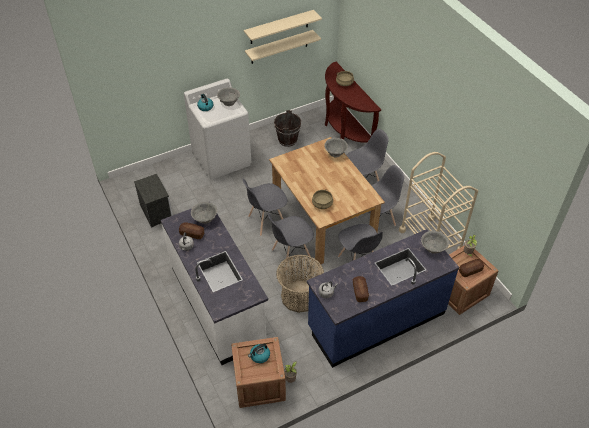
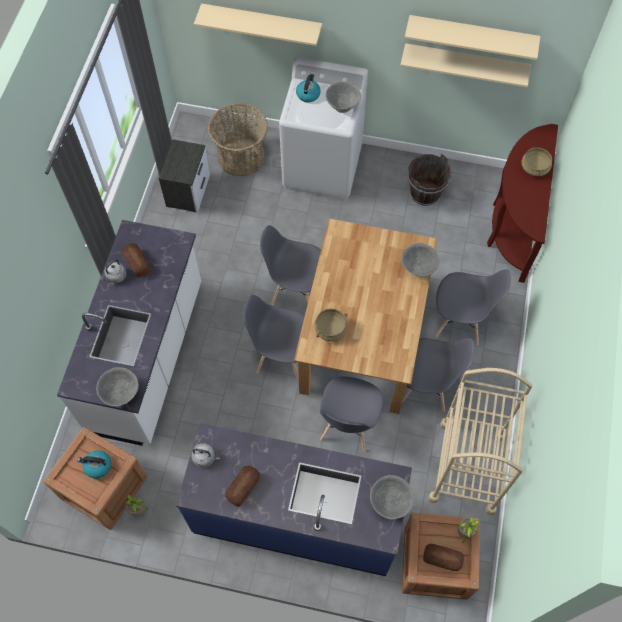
camera: 40 degrees right, 15 degrees up
grey bowl [191,202,217,224] -> grey bowl moved to [96,367,139,406]
basket [276,255,324,313] -> basket moved to [208,103,268,176]
none -> beige shelf [194,3,322,46]

